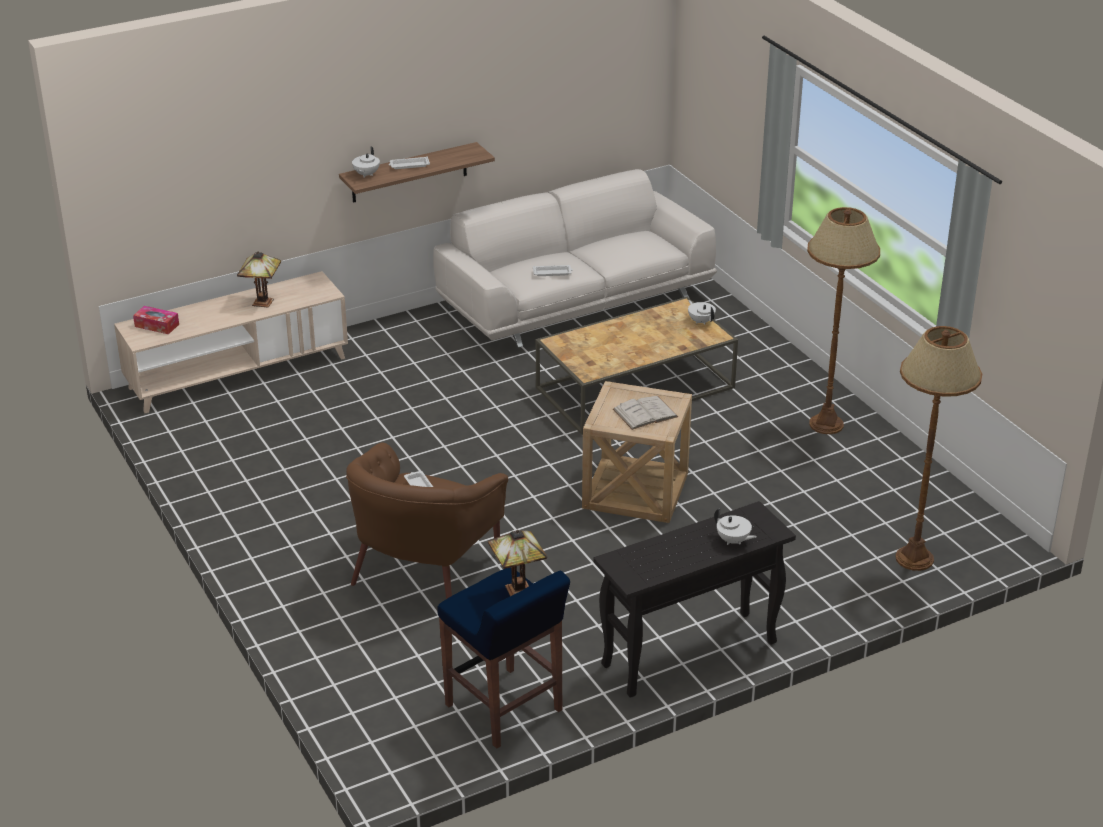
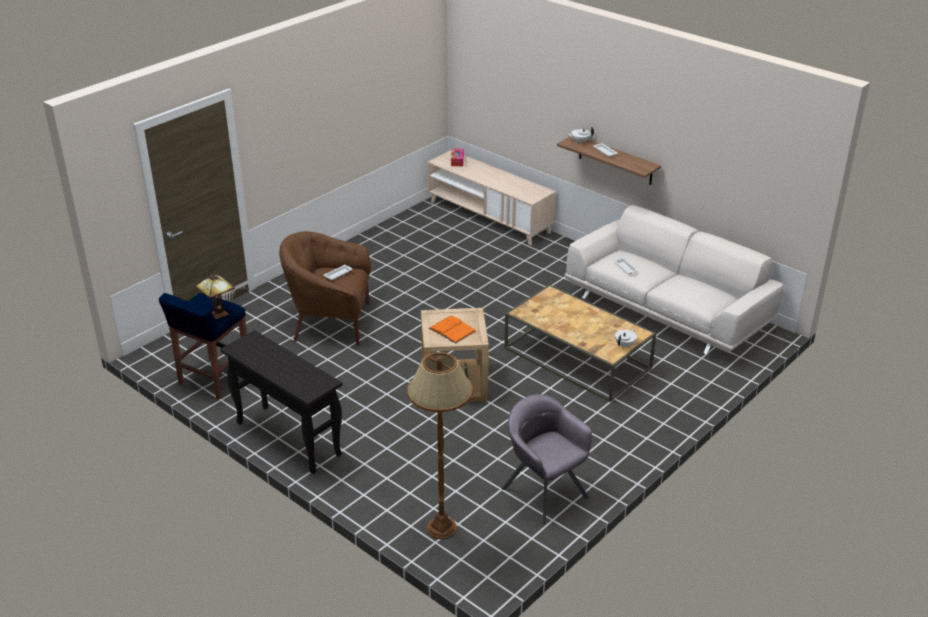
camera: 70 degrees right, 0 degrees up
table lamp [237,251,281,308] -> none
white book [613,396,678,430] -> orange book [429,315,476,344]
white teapot [714,508,757,545] -> none
brown floor lamp [807,207,880,434] -> none
none -> grey armchair [501,394,592,525]

